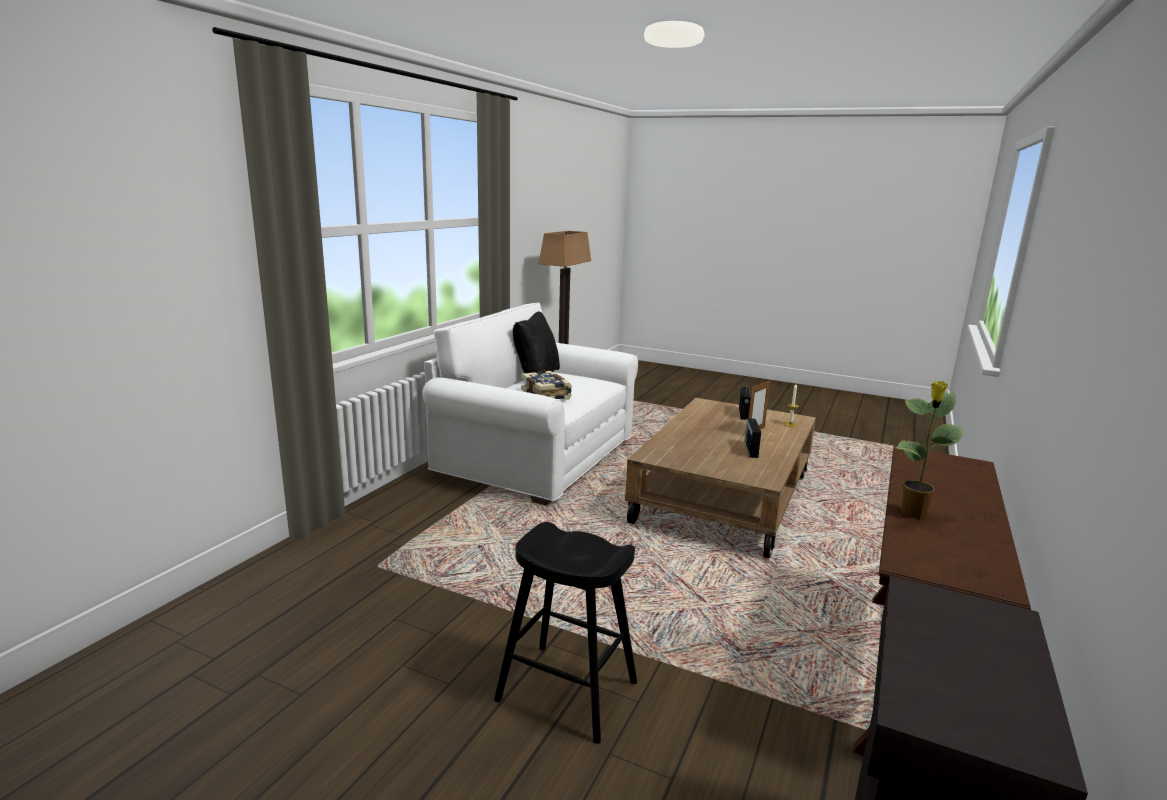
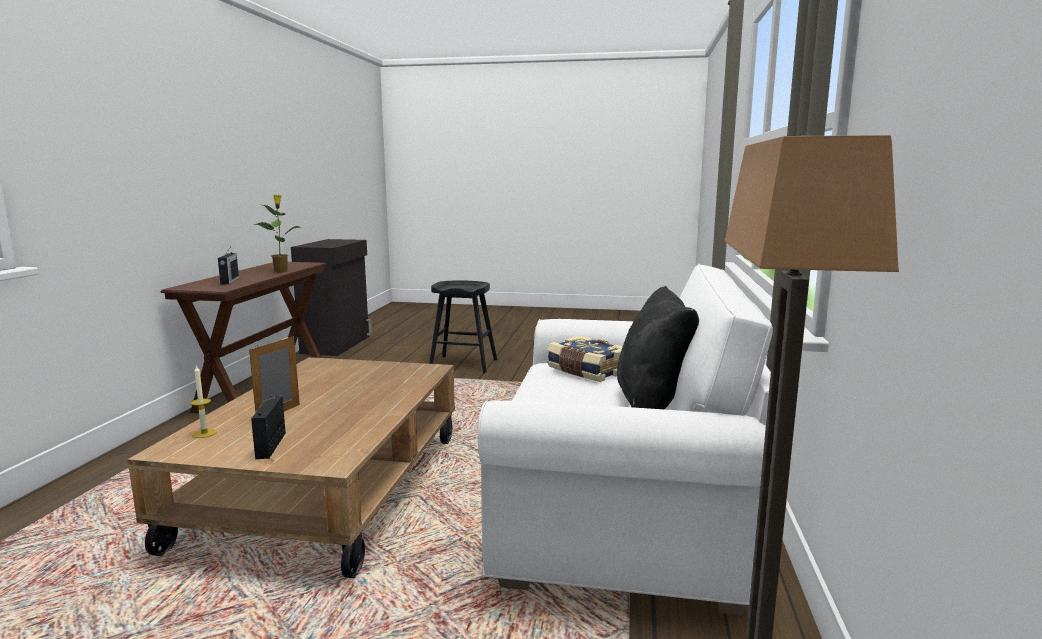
camera: 165 degrees right, 5 degrees down
radio [744,418,761,458] -> radio moved to [218,248,239,284]

